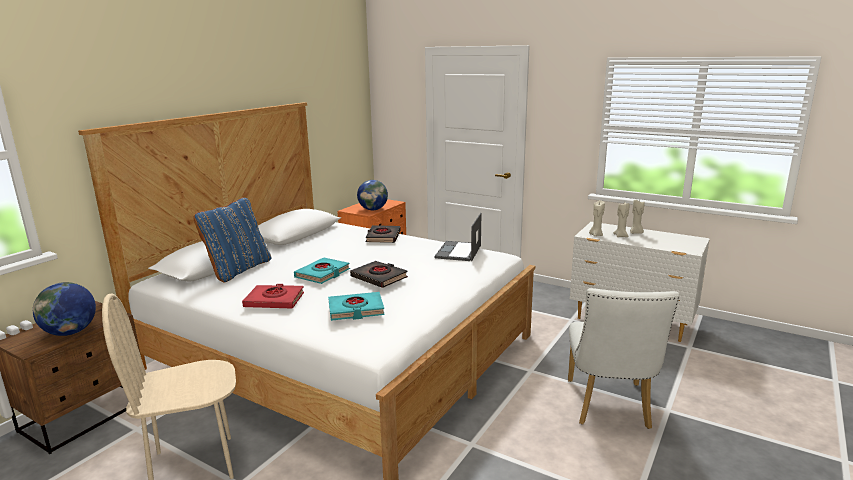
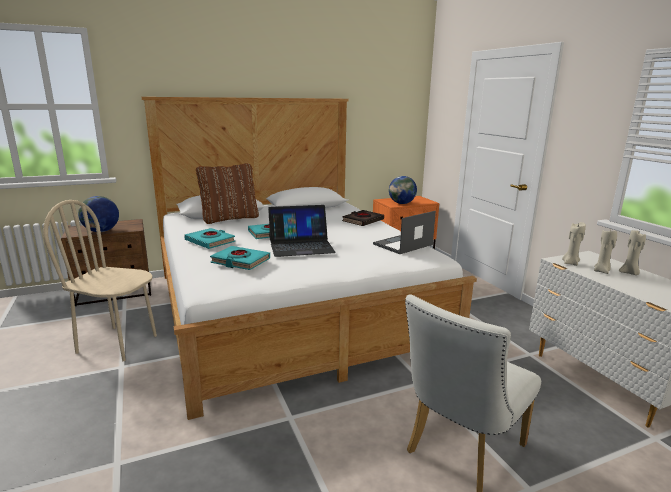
camera: 35 degrees right, 0 degrees up
blue pillow [193,197,271,283] -> brown pillow [196,163,259,224]
red book [242,284,304,309] -> turquoise book [184,228,235,249]
black book [350,261,408,288] -> laptop [268,205,336,257]

